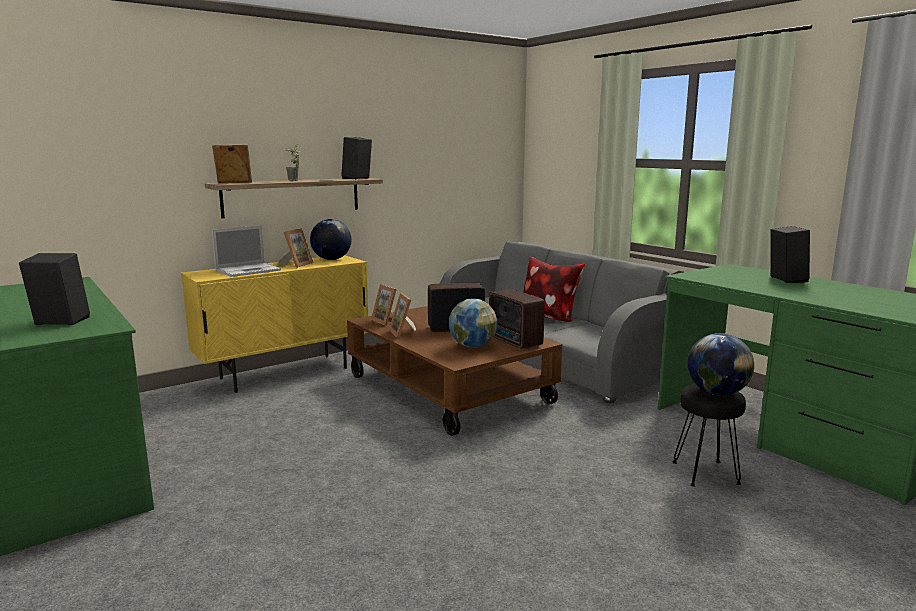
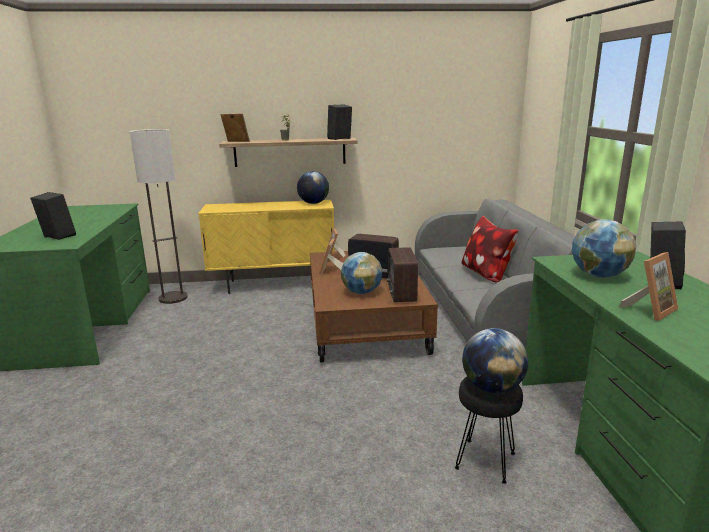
camera: 30 degrees right, 5 degrees up
laptop [212,226,281,277] -> none
picture frame [279,228,314,268] -> picture frame moved to [619,252,678,321]
none -> floor lamp [130,129,188,304]
none -> globe [572,219,636,278]

